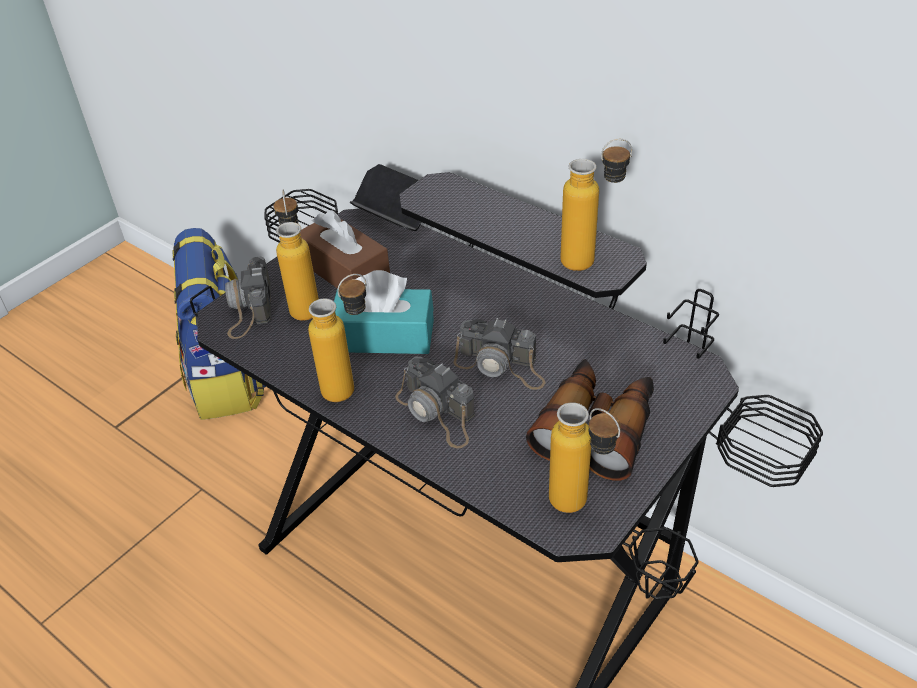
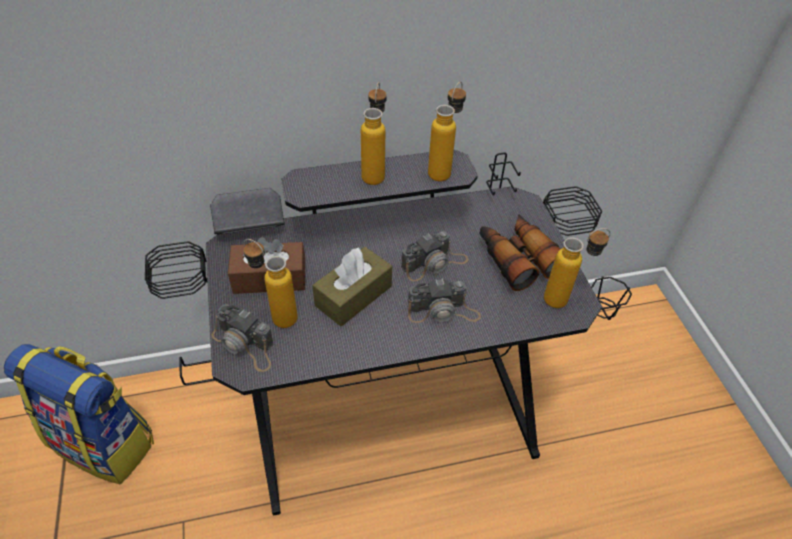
camera: 55 degrees left, 5 degrees up
bottle [308,274,367,402] -> bottle moved to [361,82,387,185]
turquoise tissue box [334,270,434,354] -> brown tissue box [312,247,392,326]

